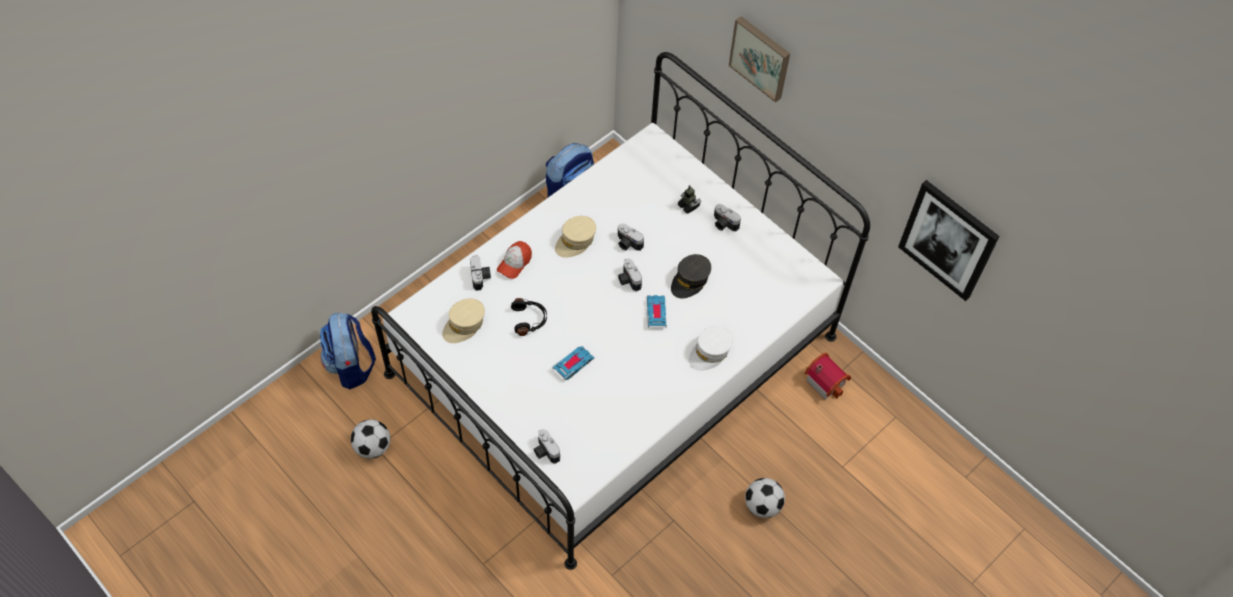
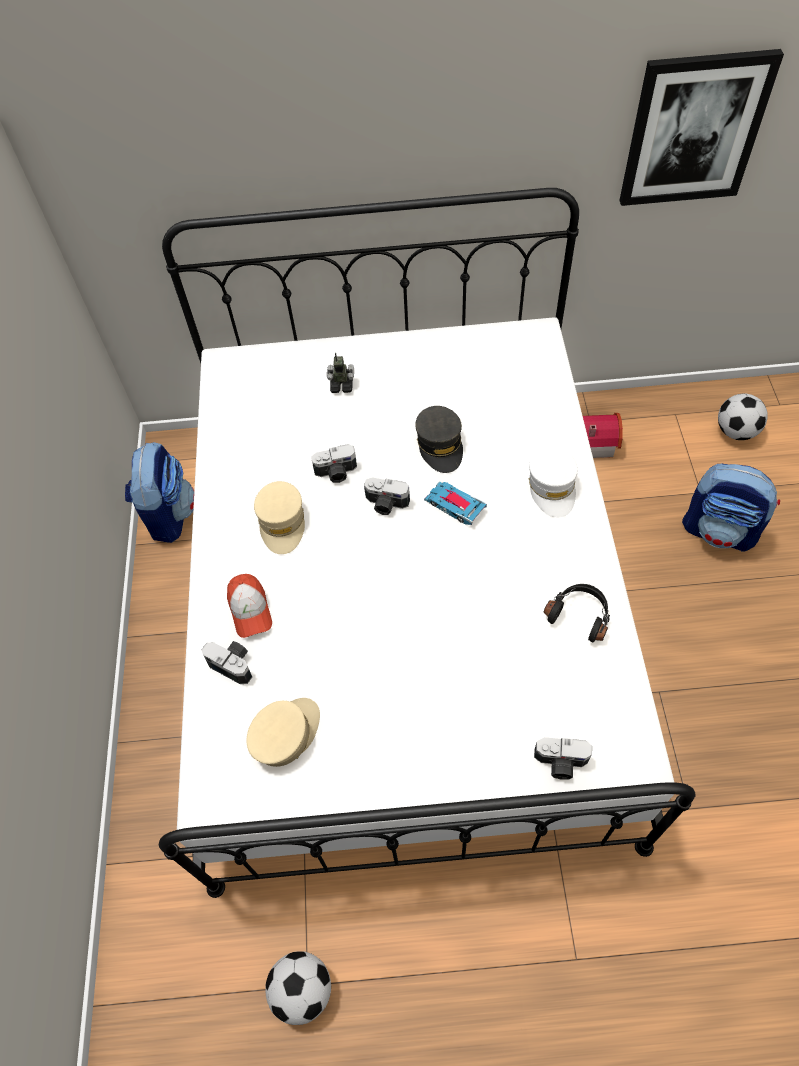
camera: 45 degrees left, 0 degrees up
backpack [320,312,376,389] -> backpack moved to [682,464,780,552]
beige cap [442,298,485,343] -> beige cap turned 135 degrees counterclockwise [247,698,320,767]
black headphones [511,298,547,336] -> black headphones moved to [544,584,610,642]
toy car [552,346,595,380] -> none
camera [714,204,741,231] -> none
picture [729,16,790,103] -> none
football [745,478,785,518] -> football moved to [718,394,768,440]

